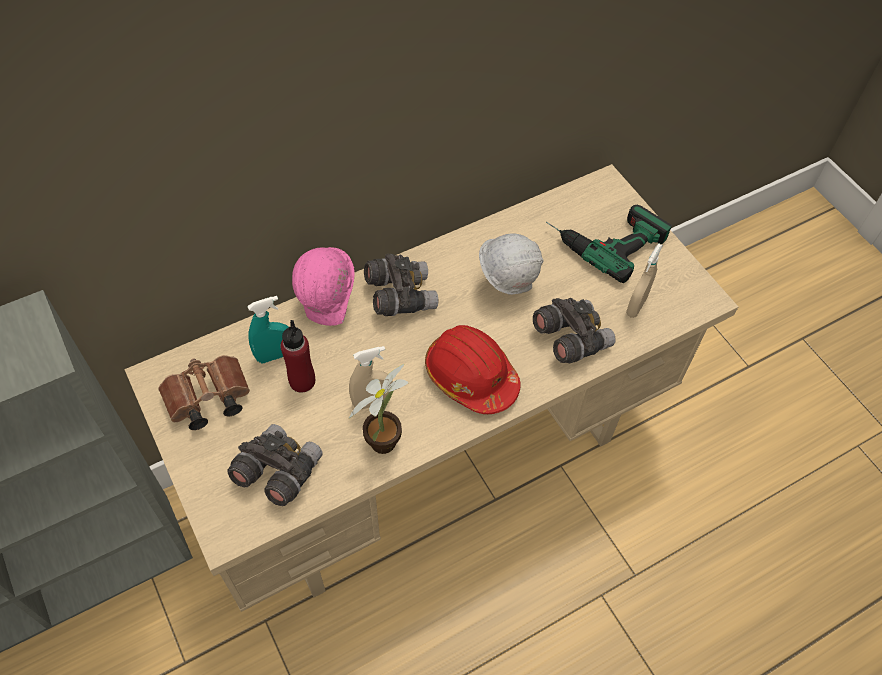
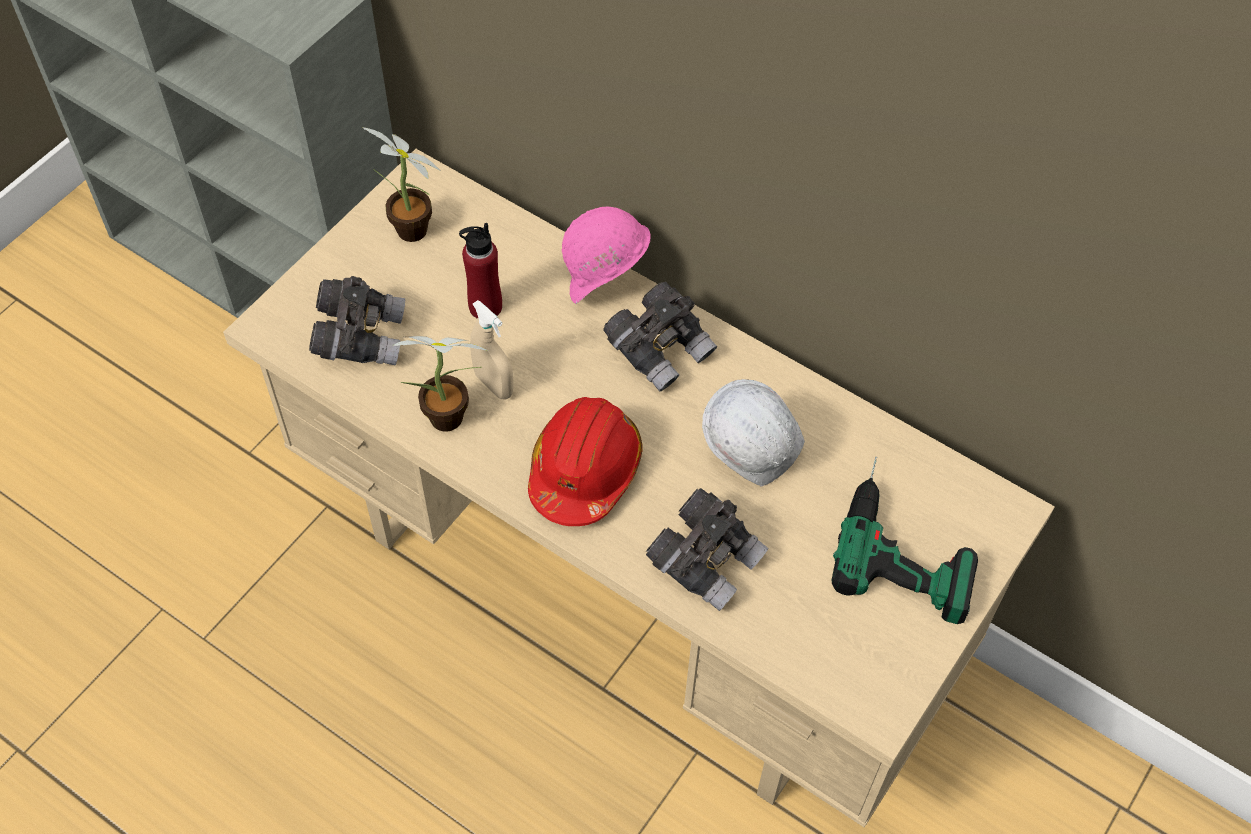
camera: 65 degrees right, 0 degrees up
brown binoculars [158,355,250,430] -> potted plant [362,127,441,242]
turquoise spray bottle [247,296,289,363] -> none
beige spray bottle [626,243,663,318] -> none

